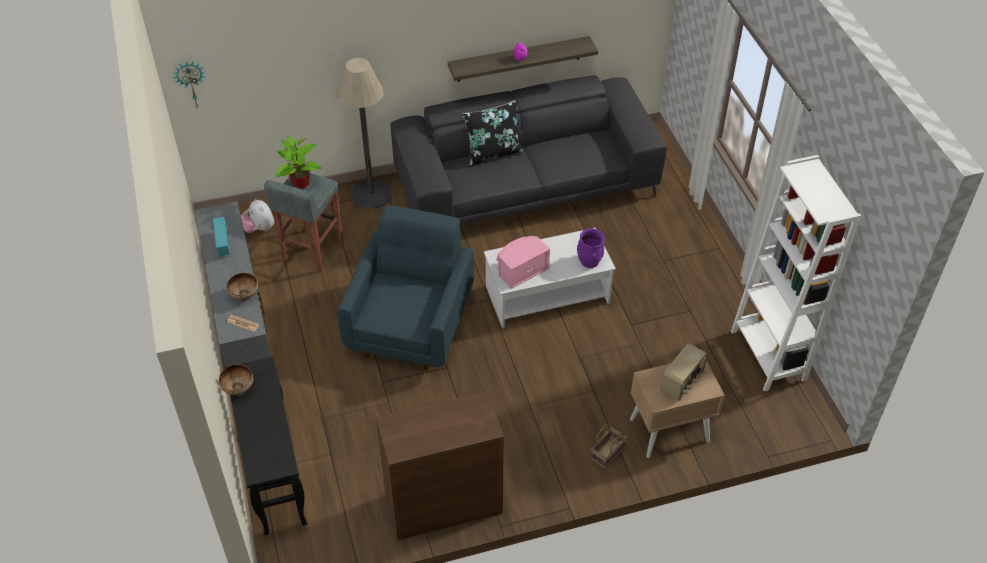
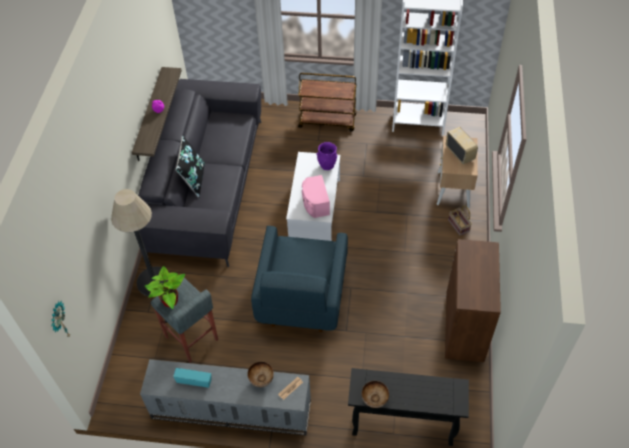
camera: 65 degrees left, 5 degrees up
plush toy [241,199,274,233] -> none
blue armchair [337,205,474,370] -> blue armchair turned 120 degrees counterclockwise [251,226,348,332]
none -> brown cart [298,73,356,132]

